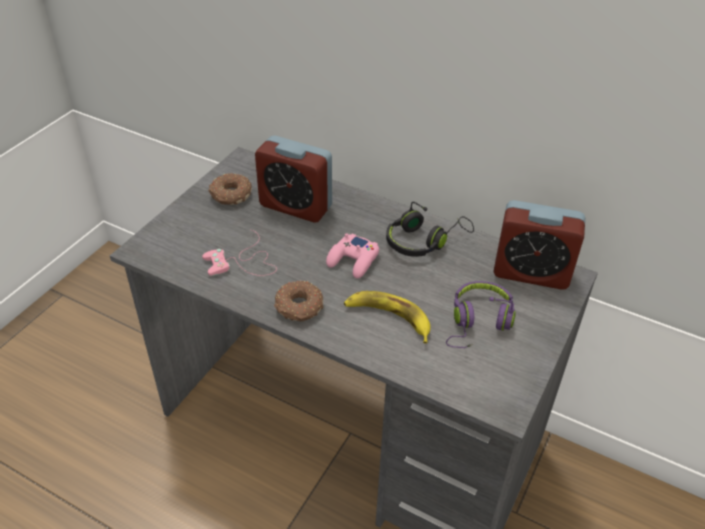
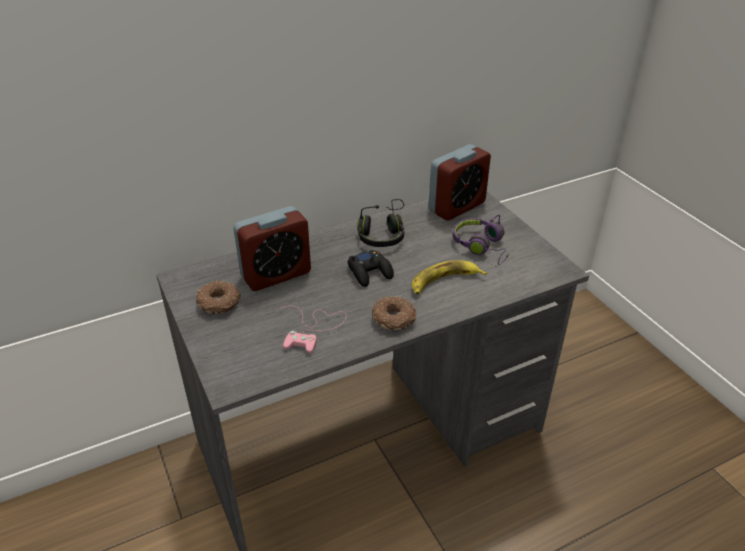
camera: 55 degrees left, 5 degrees down
pink game controller [326,233,379,279] -> black game controller [348,250,394,287]

